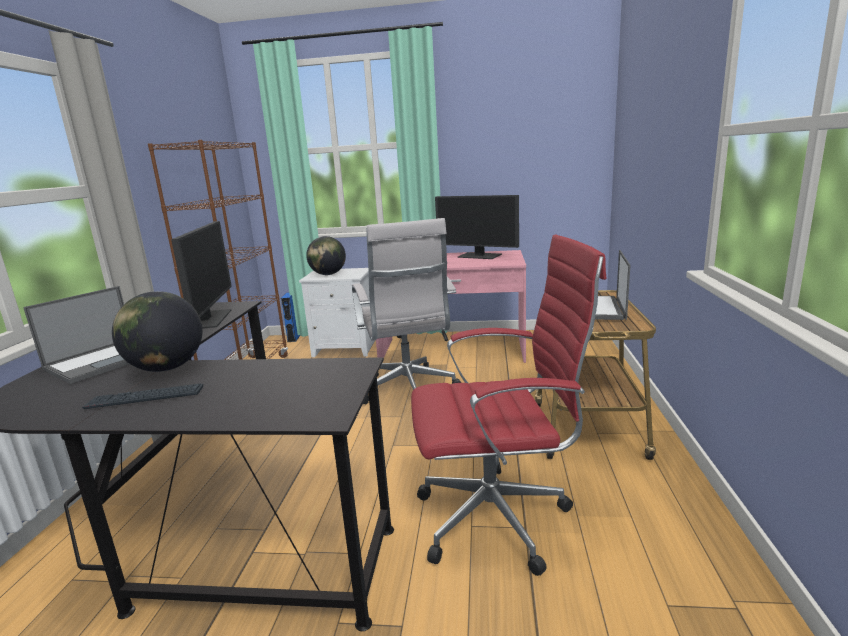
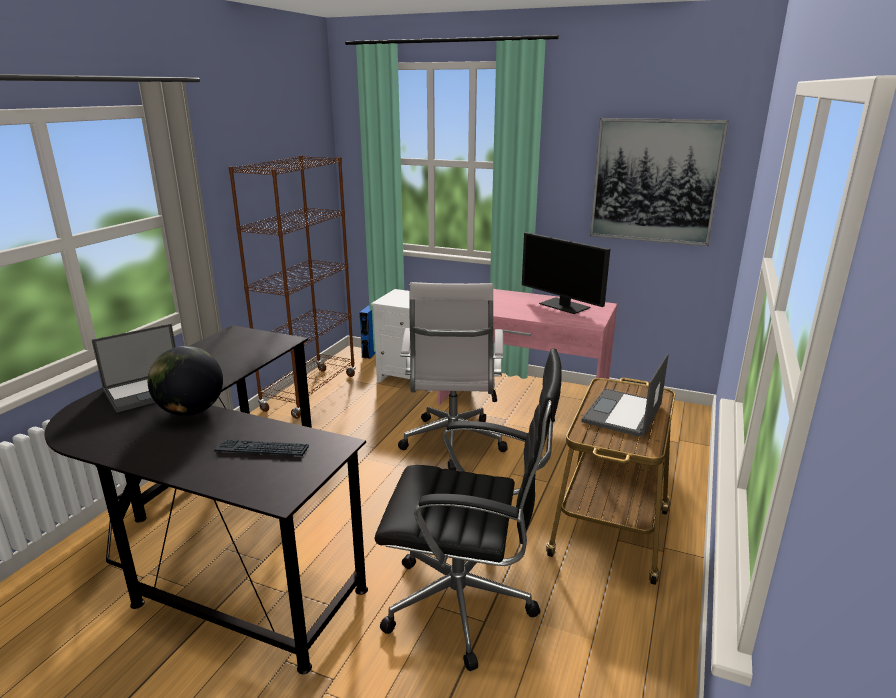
camera: 15 degrees right, 5 degrees up
keyboard [82,384,203,409] -> keyboard moved to [214,439,309,456]
monitor [171,221,232,329] -> none
globe [306,236,346,275] -> none
red office chair [411,234,606,576] -> black office chair [375,348,562,671]
none -> picture [590,118,729,246]

